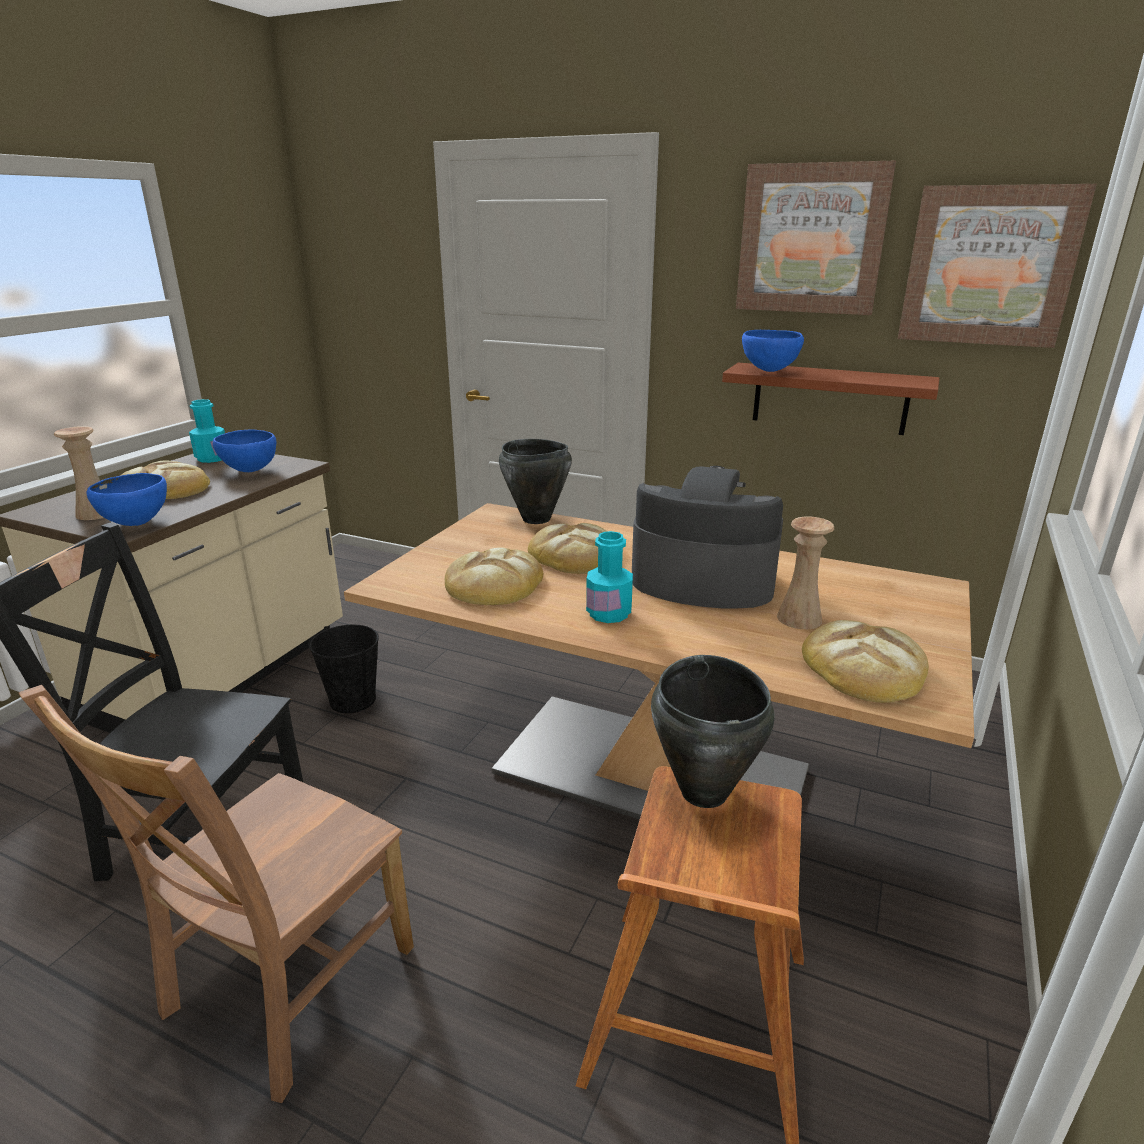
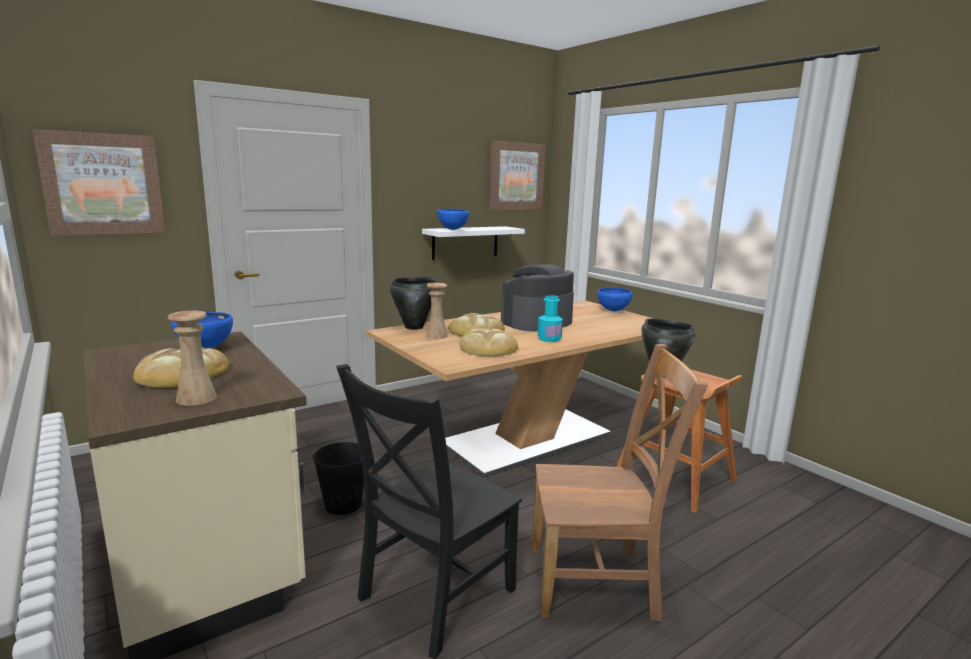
camera: 60 degrees left, 10 degrees down
brown chair [19,685,414,1103] -> brown chair turned 60 degrees counterclockwise [532,344,708,622]
blue bowl [86,473,167,526] -> blue bowl moved to [597,288,633,311]
turquoise bottle [189,399,225,463] -> none
brown shelf [722,363,939,435] -> white shelf [422,226,525,260]
picture [736,161,896,315] -> picture moved to [32,129,165,236]
beige vase [777,517,834,629] -> beige vase moved to [425,283,448,339]
bread [802,620,929,703] -> none

